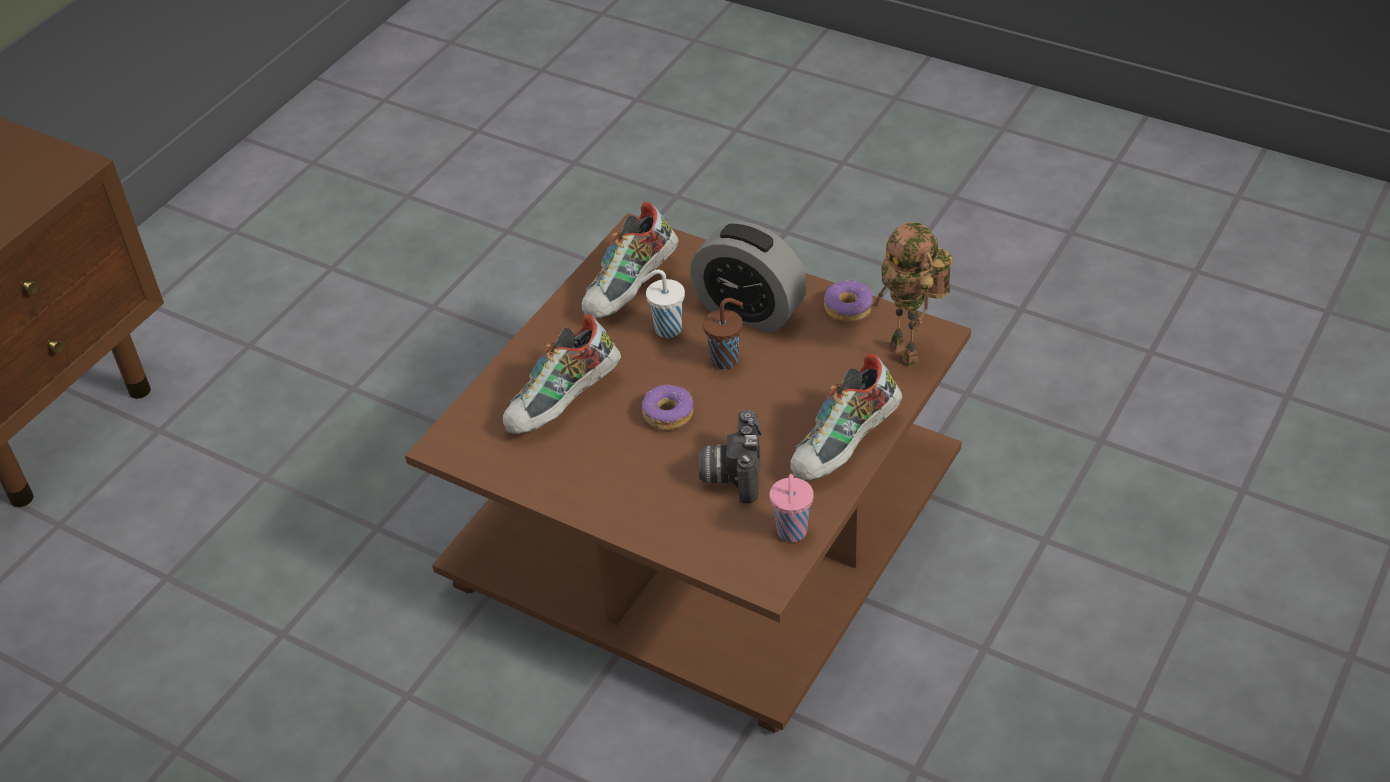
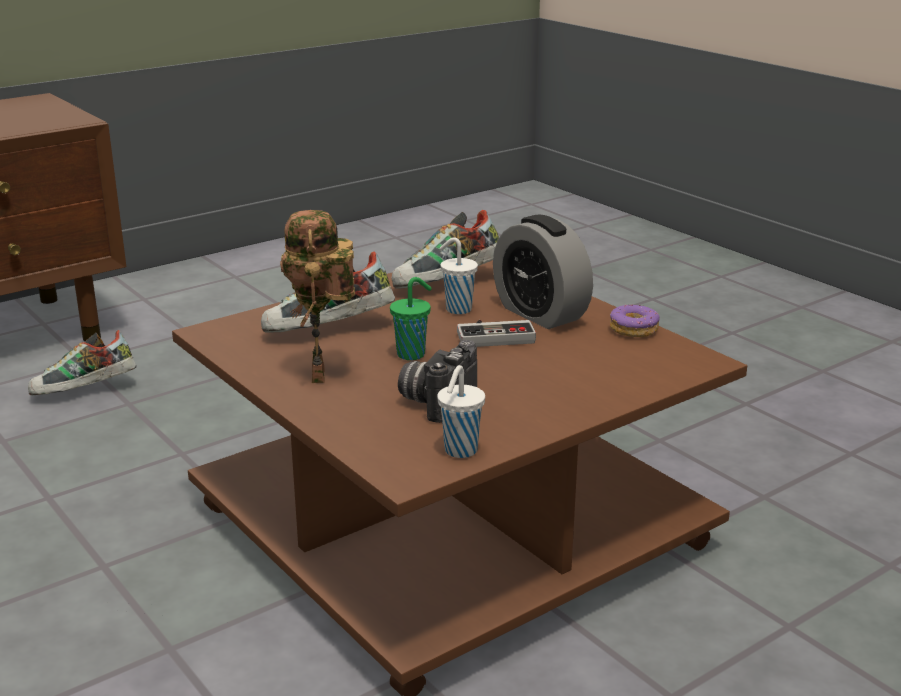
camera: 20 degrees right, 20 degrees down
donut [642,385,693,430] -> green cup [390,277,432,360]
brown cup [703,298,743,369] -> game controller [457,320,536,347]
pink cup [769,474,814,542] -> white cup [437,365,485,458]
shoe [790,353,902,481] -> shoe moved to [28,330,137,395]
toy robot [870,222,952,367] -> toy robot moved to [280,210,355,383]

